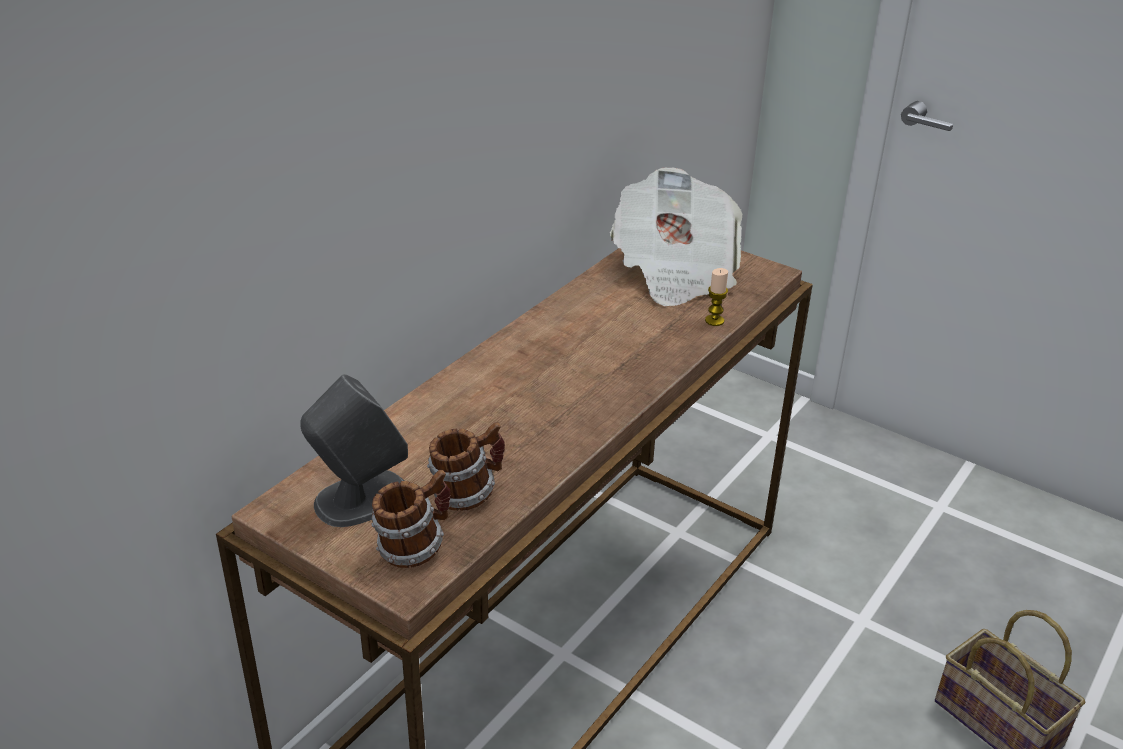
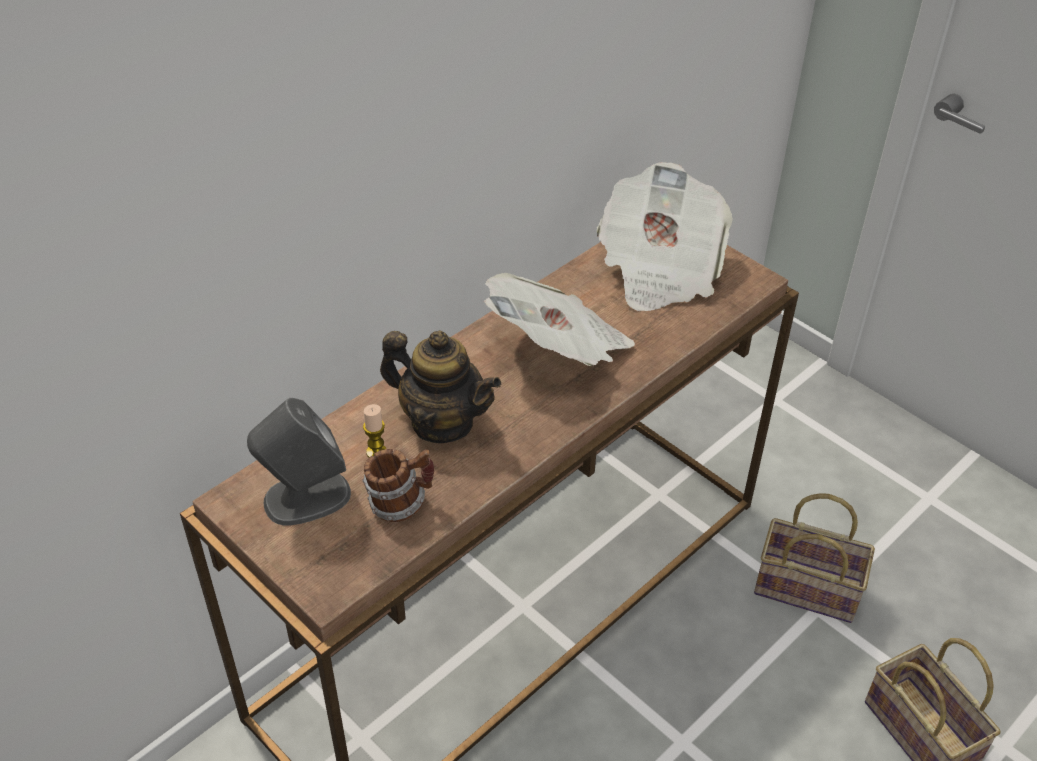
camera: 10 degrees right, 10 degrees up
mug [372,470,451,568] -> none
candle [705,268,728,326] -> candle moved to [363,404,386,458]
none -> teapot [380,330,501,443]
none -> newspaper [484,273,635,366]
none -> basket [754,493,875,623]

